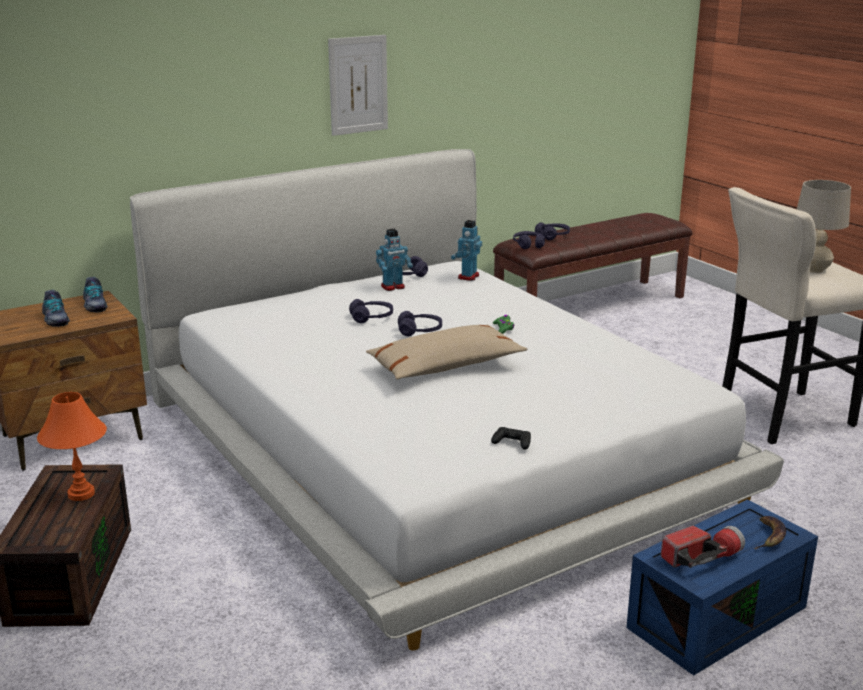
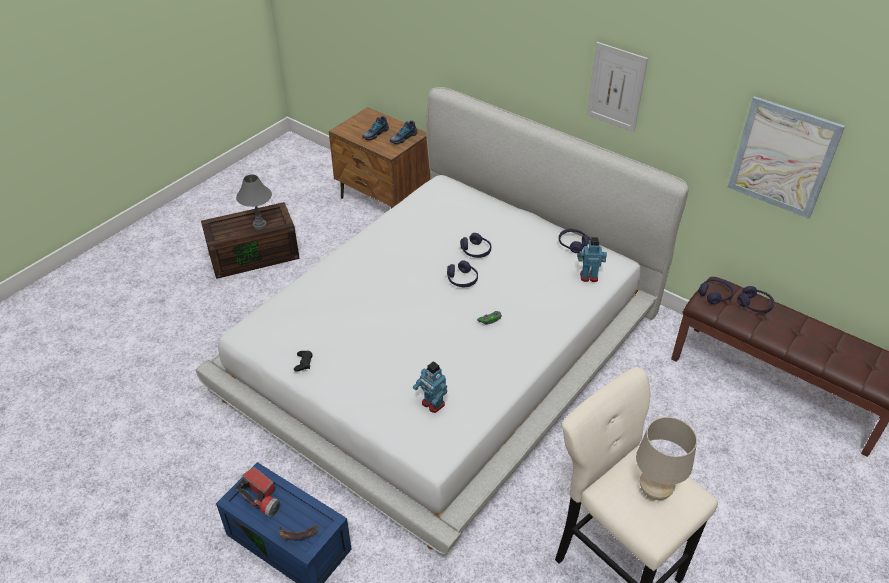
camera: 70 degrees right, 20 degrees up
orange table lamp [37,392,107,501] -> grey table lamp [236,174,272,230]
beige pillow [366,325,527,380] -> none
toy robot [376,229,413,291] -> toy robot moved to [413,361,447,413]
none -> picture [727,96,845,219]

